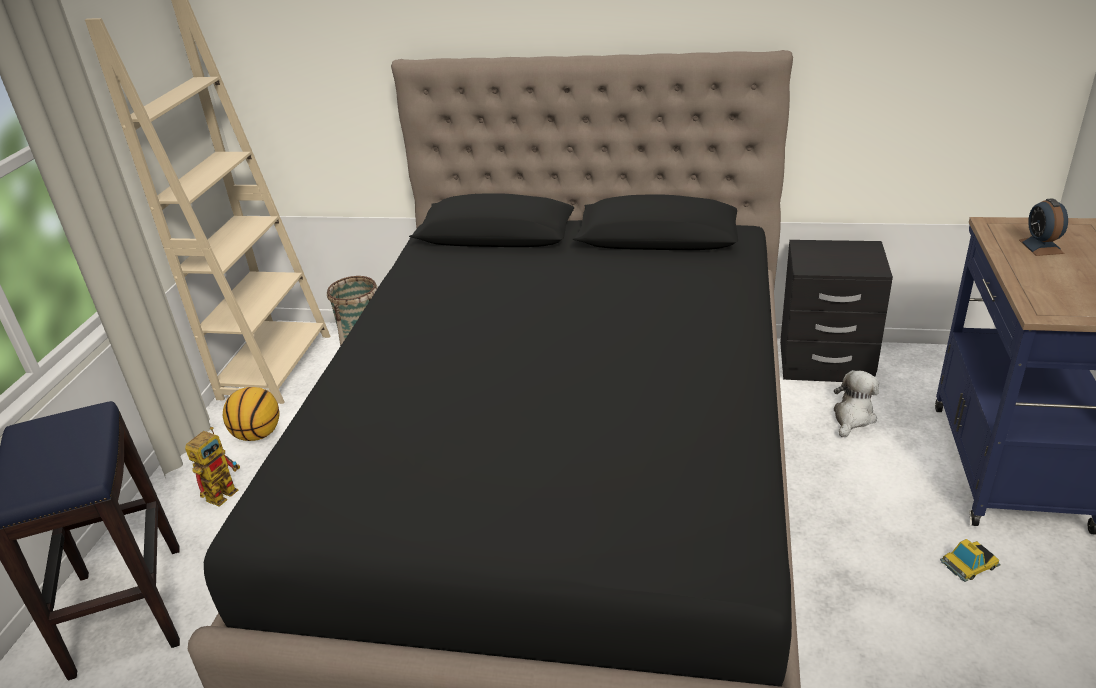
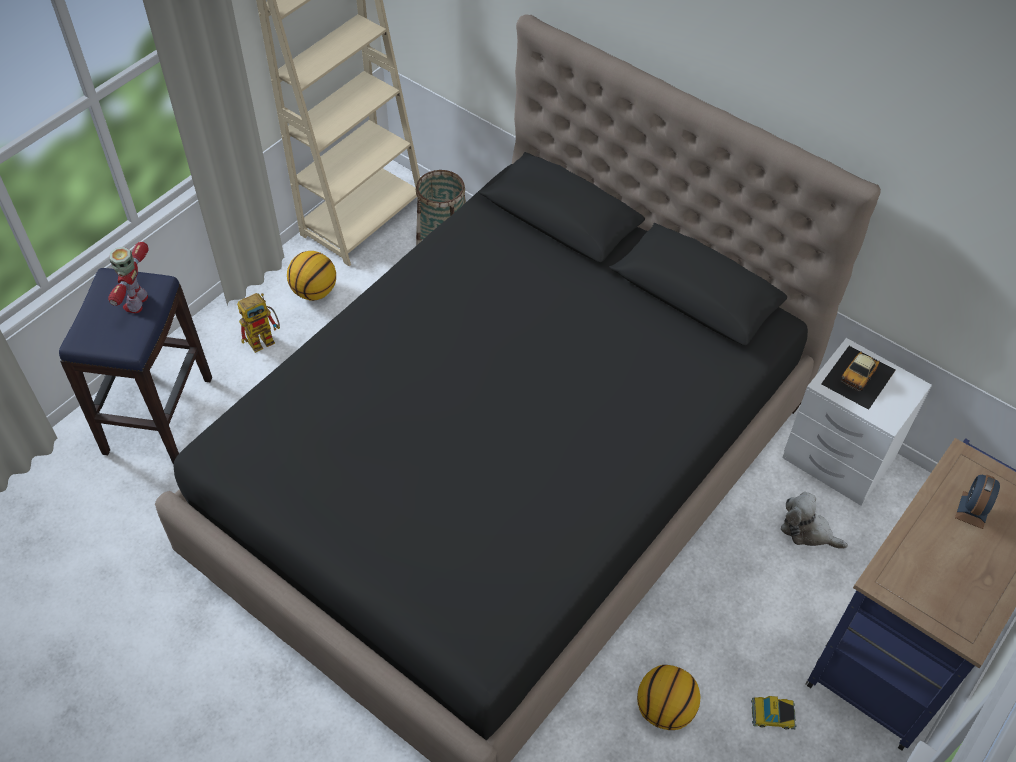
camera: 25 degrees right, 20 degrees up
black nightstand [780,240,893,382] -> white nightstand [782,338,932,506]
plush toy [834,370,879,437] -> plush toy turned 120 degrees counterclockwise [781,492,848,549]
none -> toy robot [108,242,148,313]
none -> basketball [637,665,701,730]
none -> toy car [821,346,896,410]

